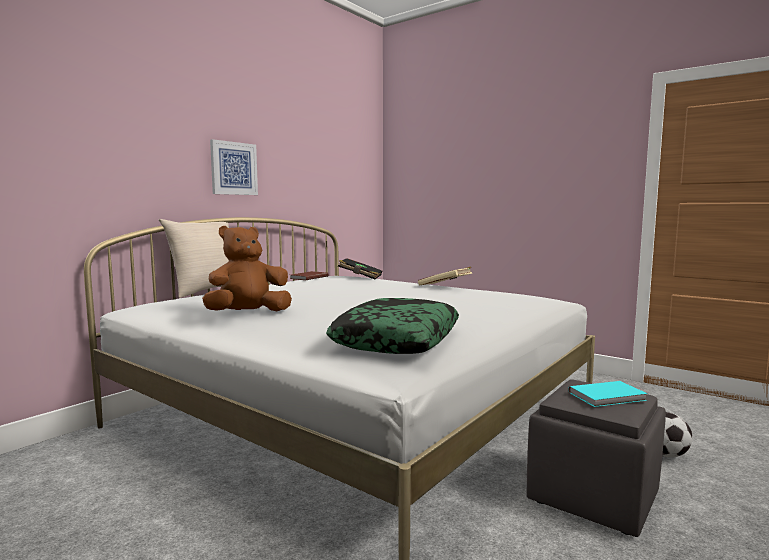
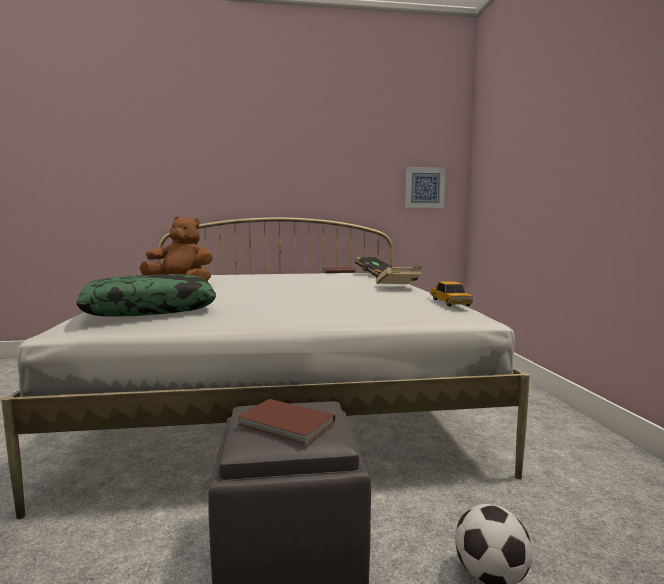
camera: 45 degrees right, 0 degrees up
beige pillow [159,219,229,298] -> none
picture [210,139,258,195] -> picture moved to [405,167,446,208]
turquoise book [568,381,648,407] -> brown book [237,399,335,446]
none -> toy car [430,281,473,306]

